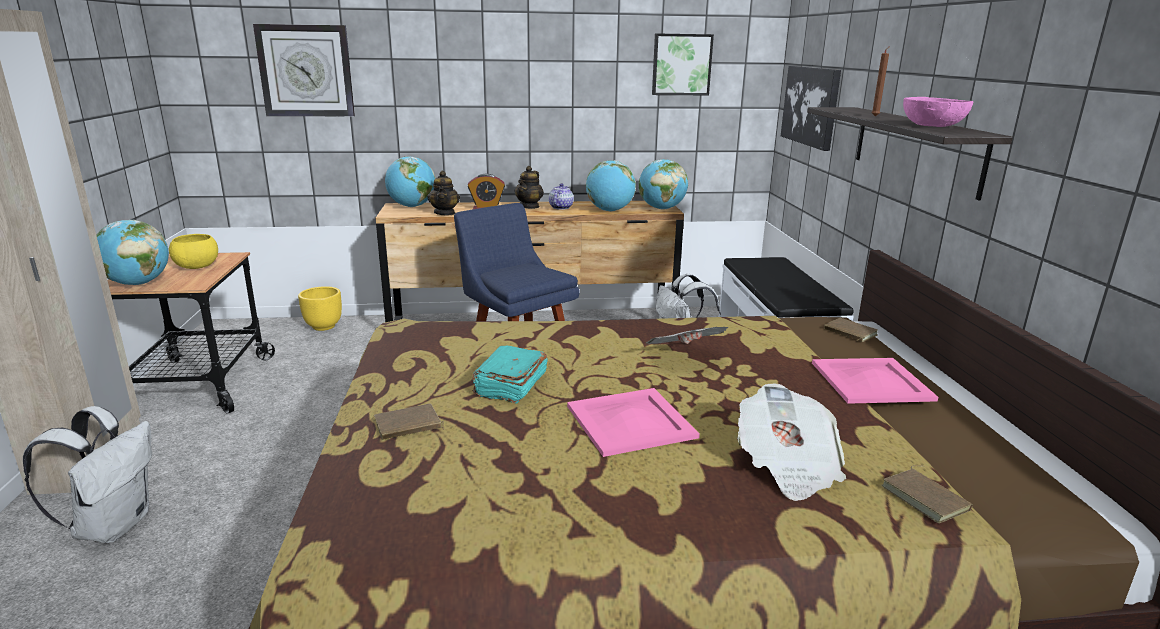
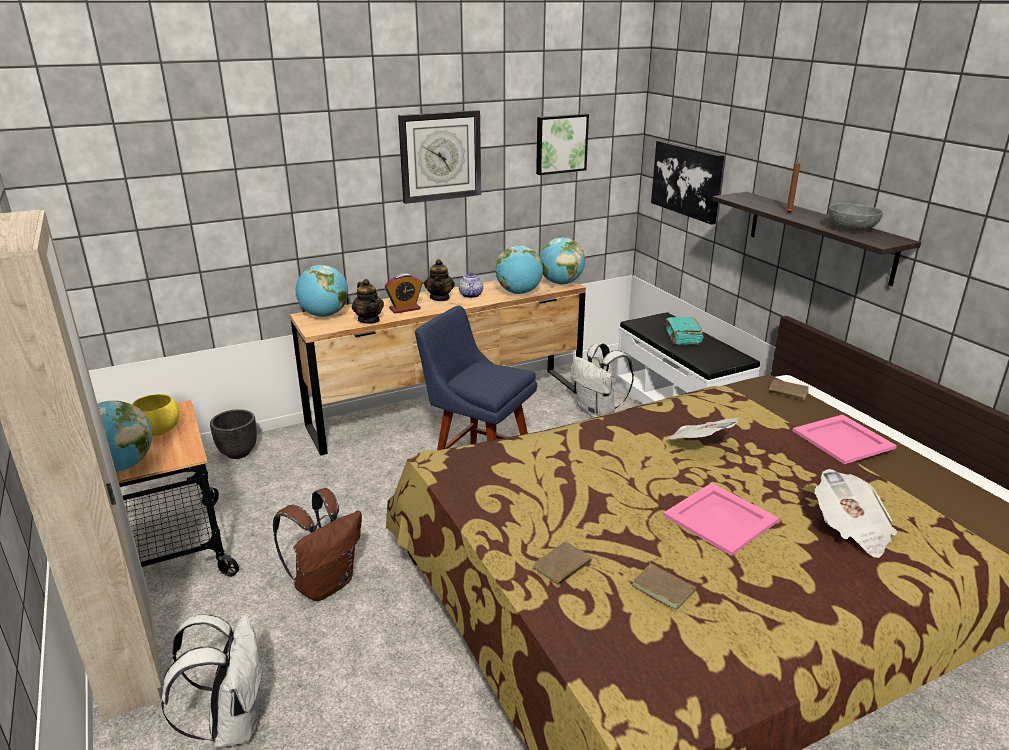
camera: 20 degrees left, 5 degrees up
wall clock [253,24,355,116] -> wall clock moved to [398,110,481,204]
yellow planter [298,286,342,331] -> black planter [210,409,257,459]
turquoise book [472,346,548,403] -> turquoise book moved to [666,317,704,345]
brown book [881,465,973,524] -> brown book moved to [631,559,696,610]
pink bowl [903,97,974,127] -> grey bowl [829,203,883,231]
none -> brown backpack [273,488,362,601]

